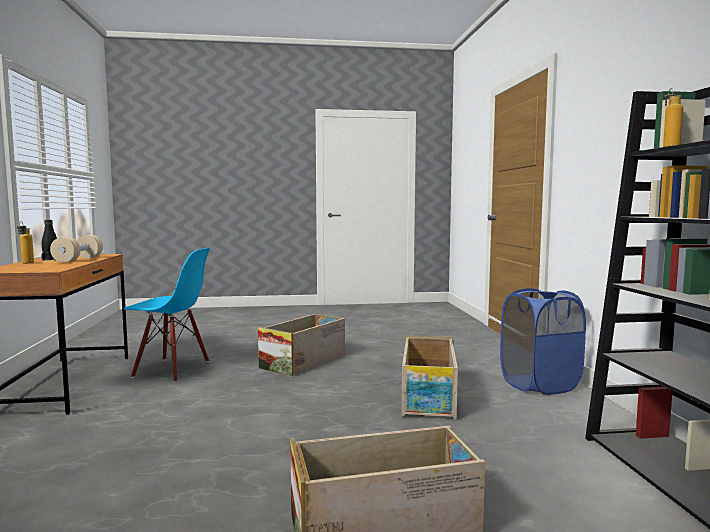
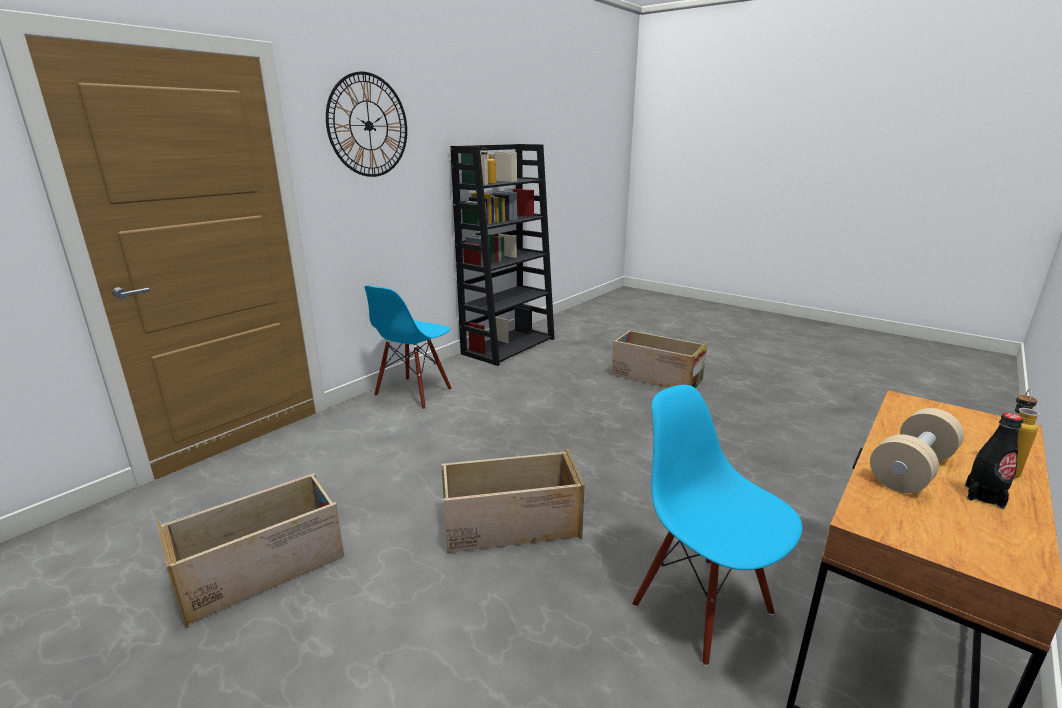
camera: 135 degrees left, 15 degrees up
crate [402,335,458,420] -> crate moved to [157,473,345,629]
blue laundry basket [500,288,586,395] -> blue chair [364,285,452,410]
none -> wall clock [326,72,407,177]

